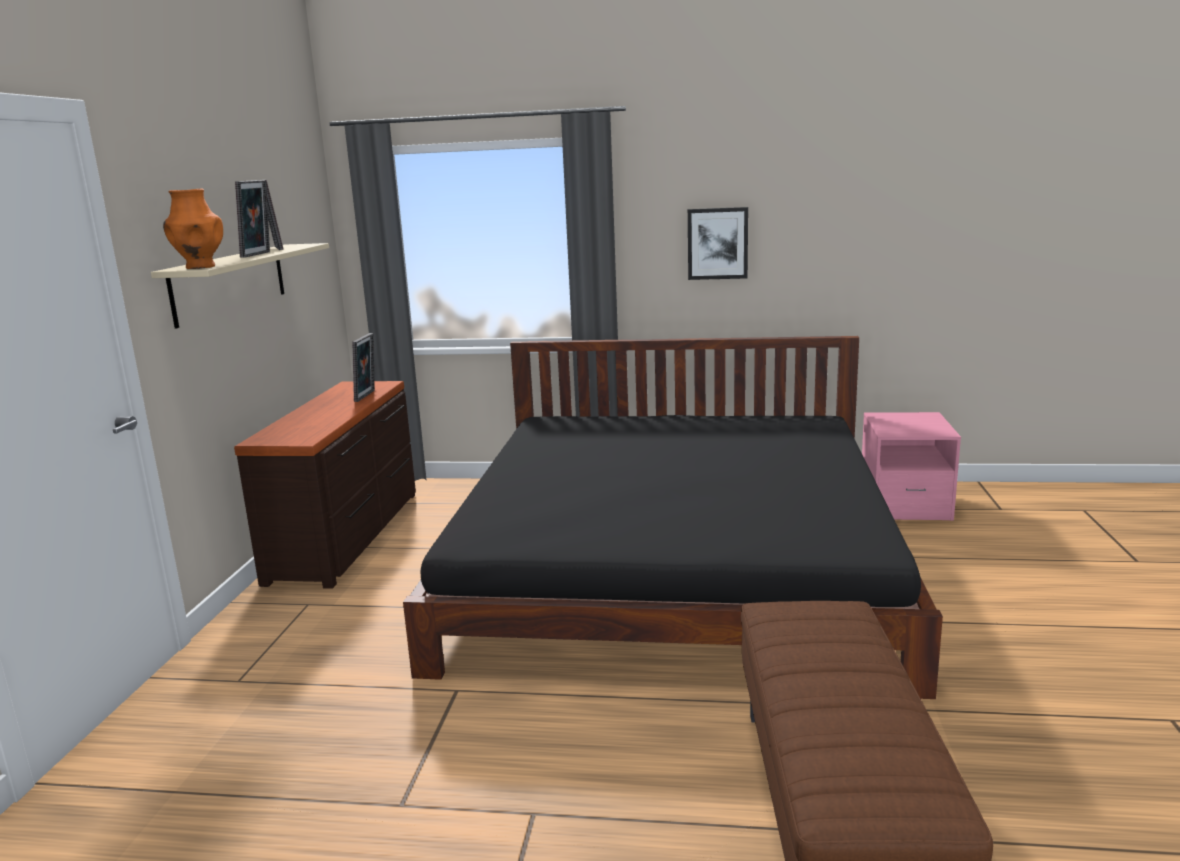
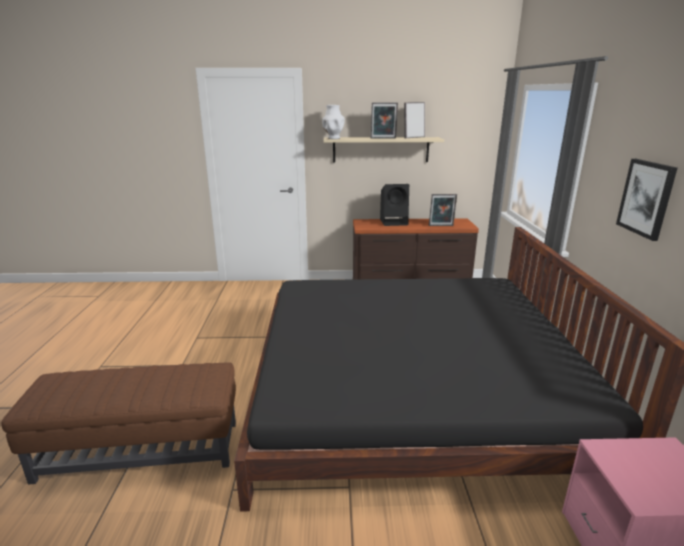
camera: 80 degrees right, 5 degrees up
orange vase [163,189,223,269] -> white vase [322,105,345,139]
none -> black speaker [380,184,409,226]

